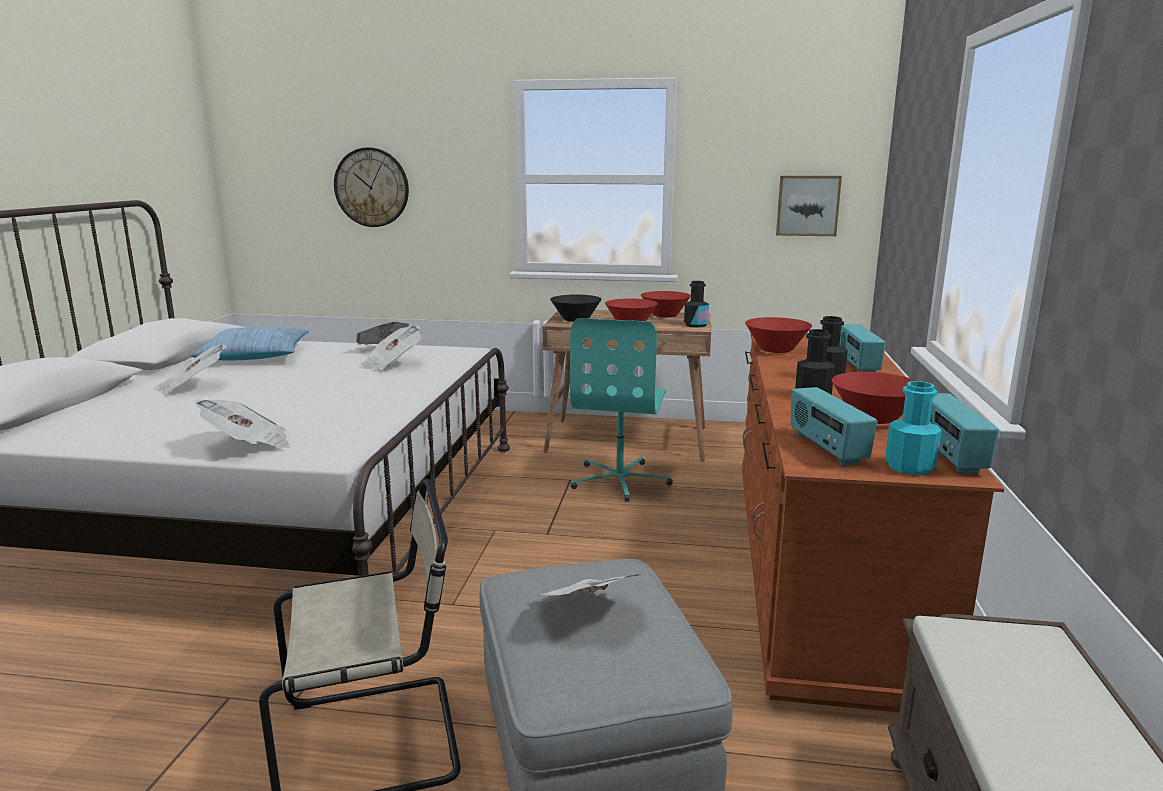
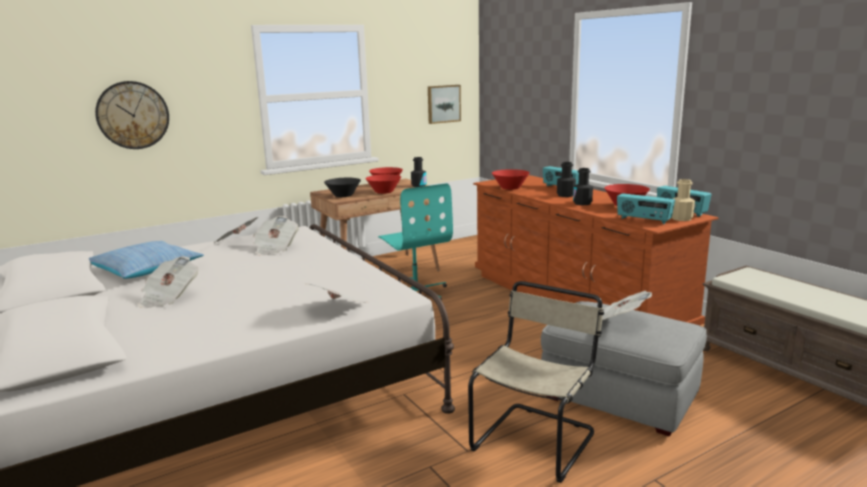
camera: 40 degrees left, 0 degrees up
turquoise bottle [885,381,942,475] -> beige bottle [672,179,695,221]

